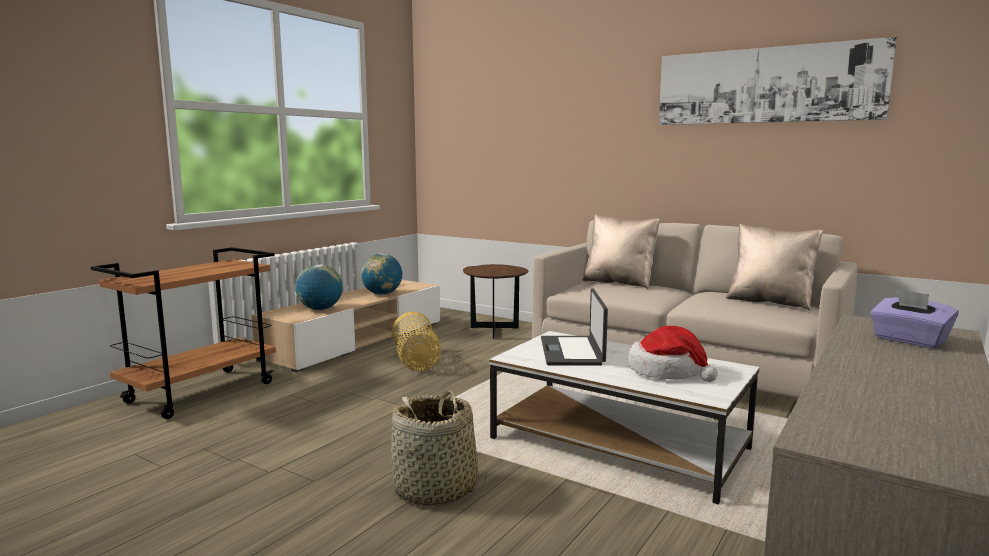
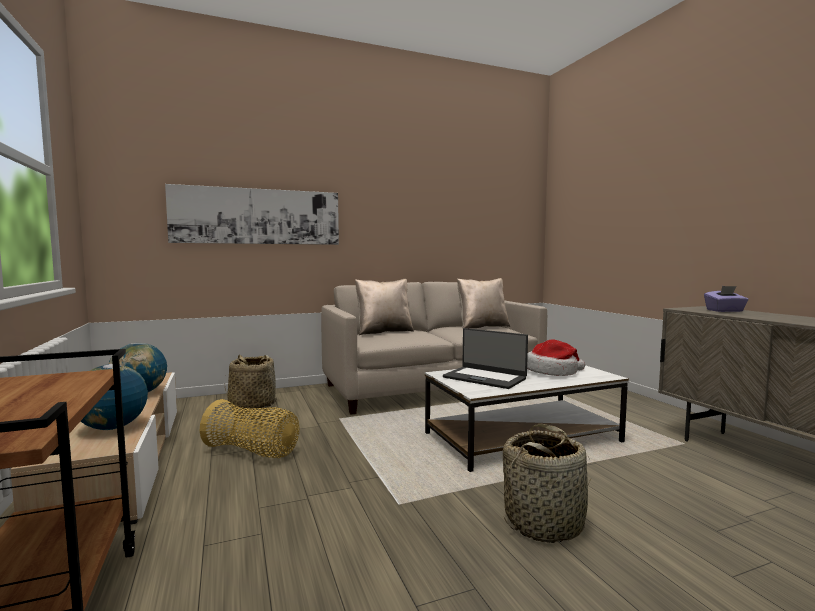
camera: 55 degrees left, 5 degrees down
brown side table [463,264,529,339] -> basket [225,355,277,410]
picture [659,37,897,125] -> picture moved to [165,184,339,245]

